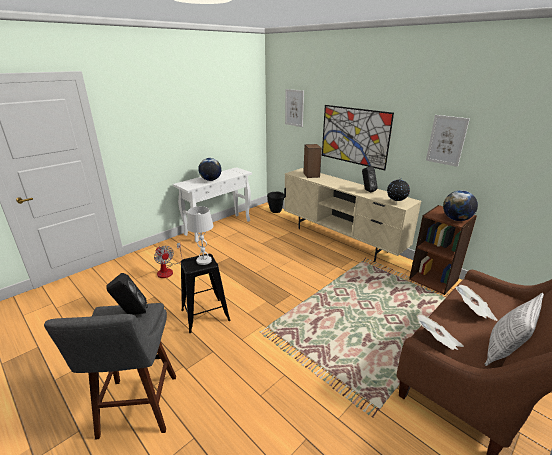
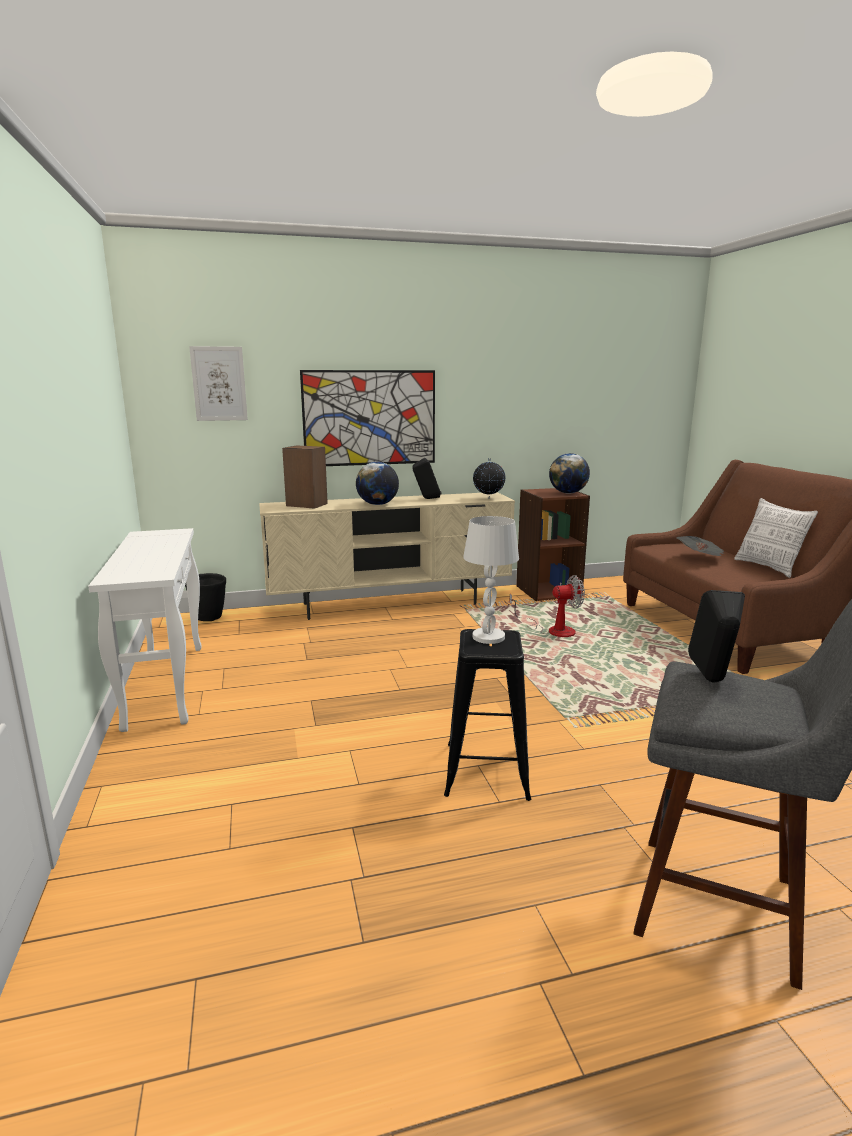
camera: 60 degrees left, 10 degrees down
fan [154,243,182,278] -> fan moved to [509,575,585,637]
globe [198,158,221,181] -> globe moved to [356,462,399,505]
newspaper [417,315,464,350] -> none
picture [426,115,470,167] -> none

